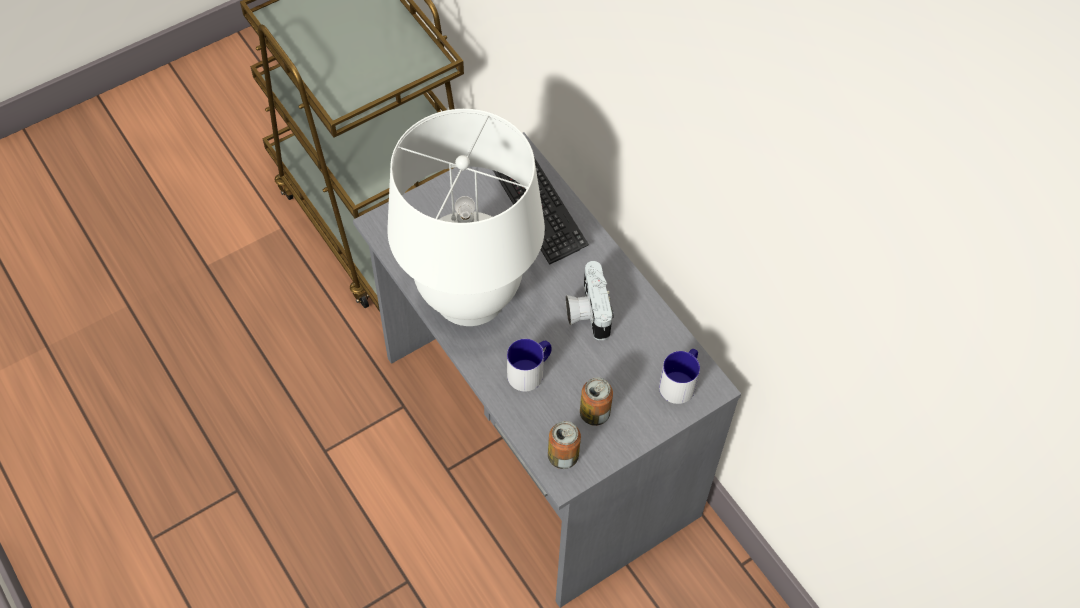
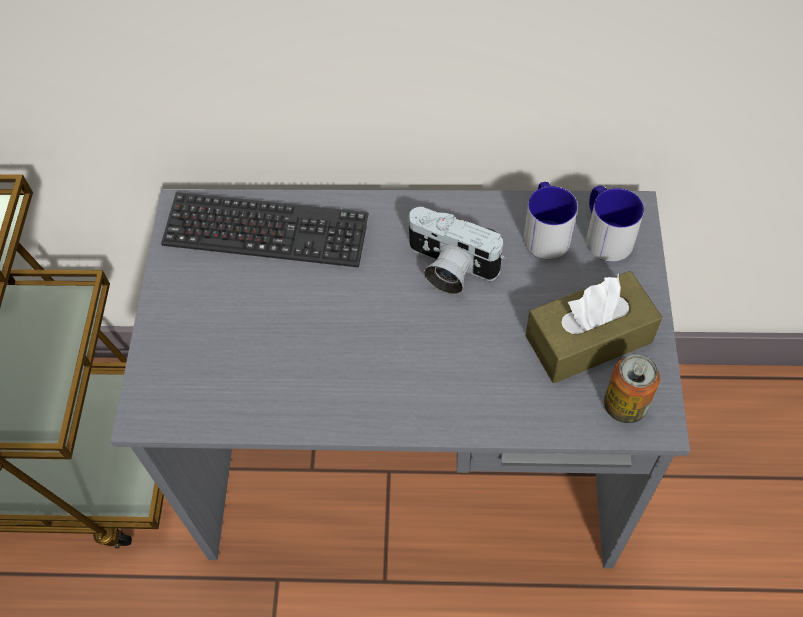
camera: 50 degrees left, 0 degrees up
white table lamp [387,109,545,326] -> none
mug [507,339,552,392] -> mug moved to [524,182,578,259]
can [580,377,613,426] -> brown tissue box [526,271,662,383]

